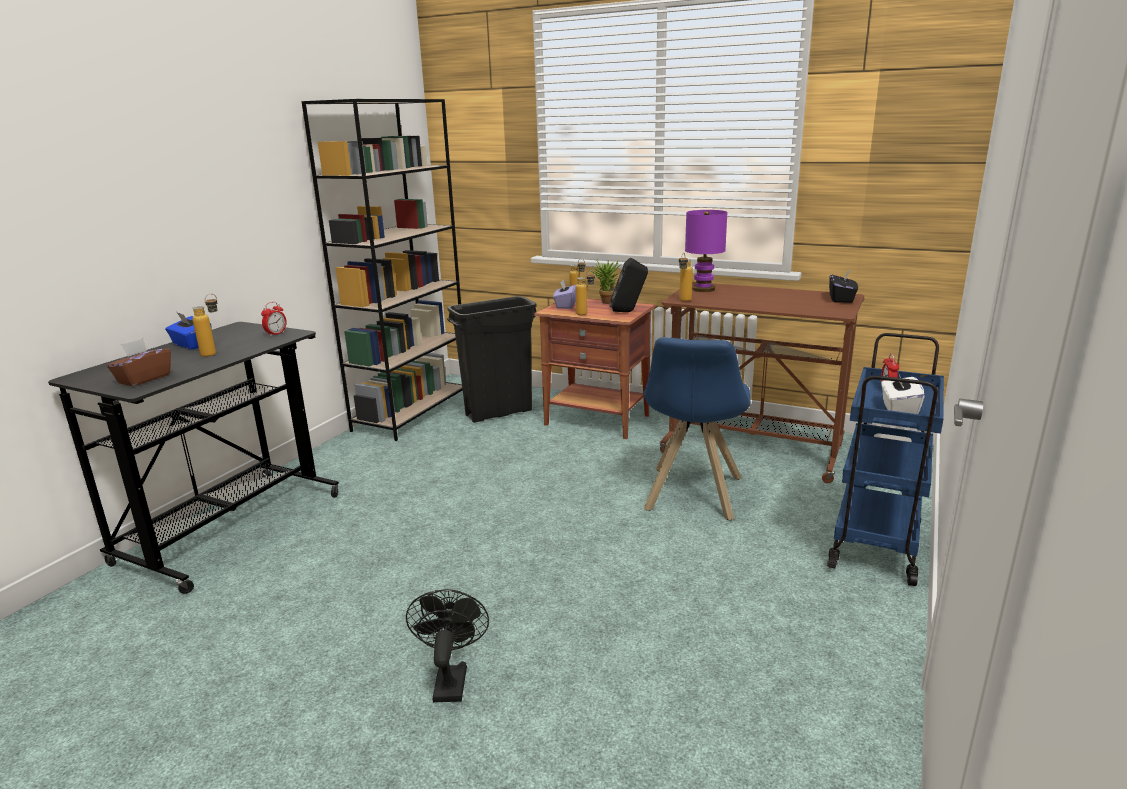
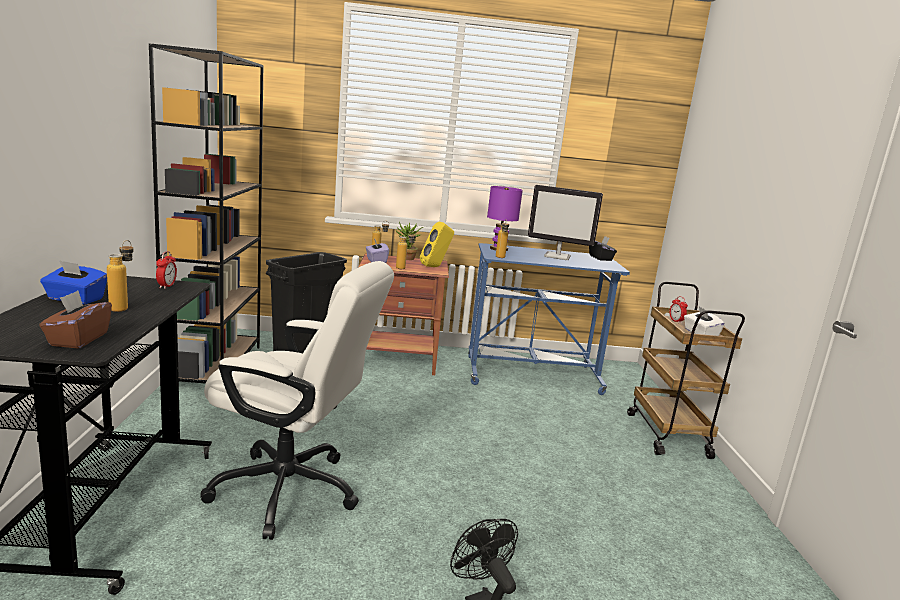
camera: 30 degrees left, 5 degrees down
black speaker [610,258,648,312] -> yellow speaker [420,222,454,267]
blue chair [644,337,751,521] -> none
brown desk [660,282,865,483] -> blue desk [468,243,630,395]
blue cart [827,333,944,586] -> brown cart [627,282,745,459]
none -> white office chair [200,261,394,540]
none -> monitor [528,185,603,260]

